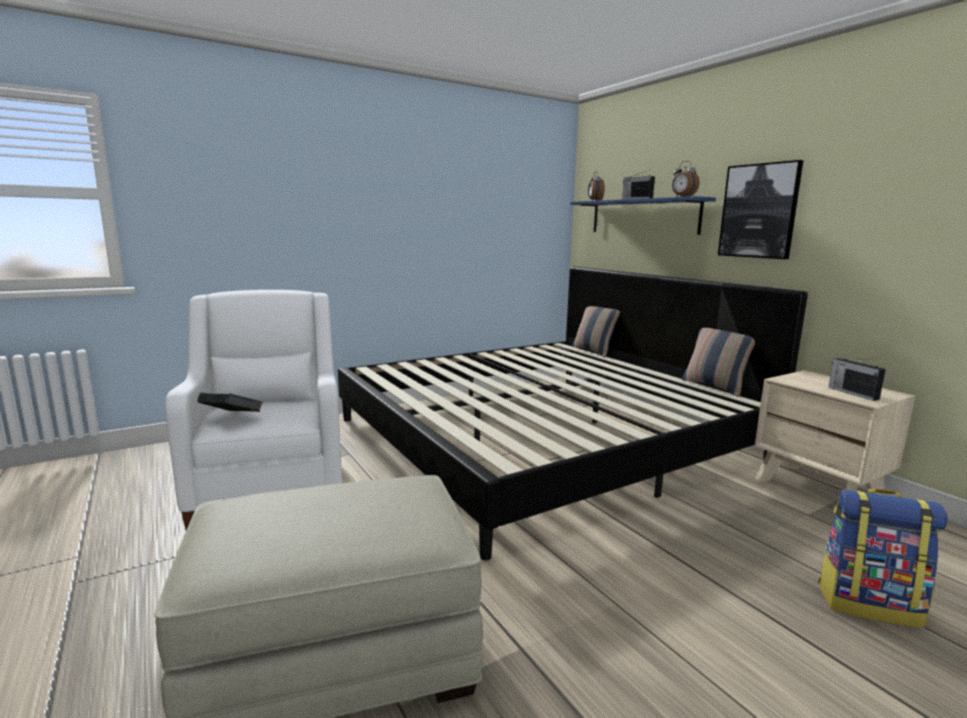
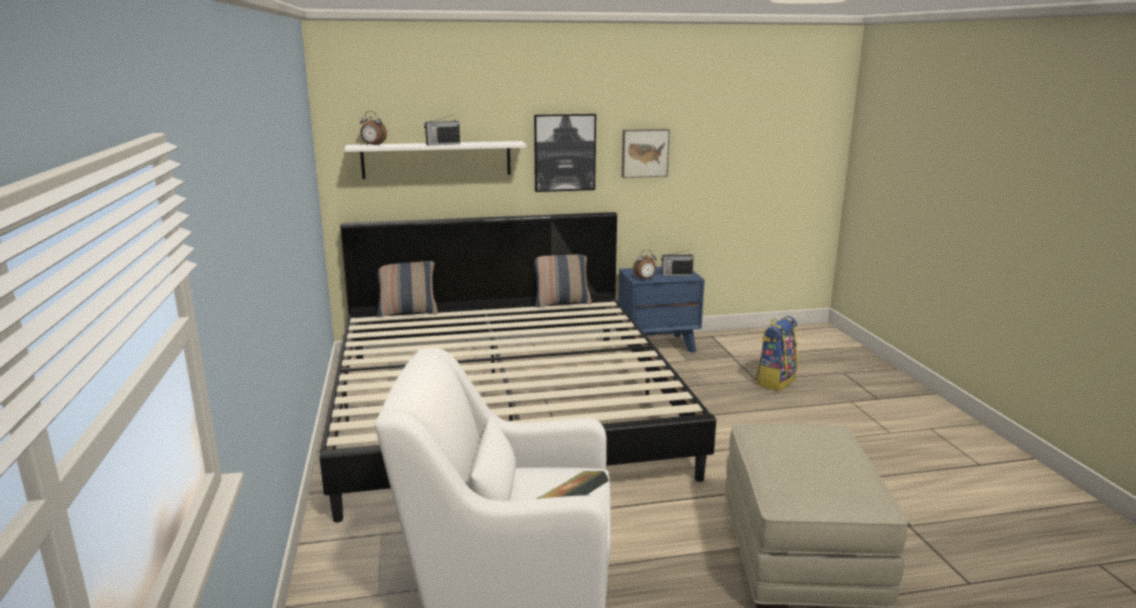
camera: 70 degrees left, 5 degrees up
blue shelf [570,196,716,235] -> white shelf [344,141,526,179]
alarm clock [672,161,700,197] -> alarm clock moved to [633,250,657,280]
beige nightstand [755,370,915,495] -> blue nightstand [618,267,705,353]
none -> picture [622,129,670,178]

